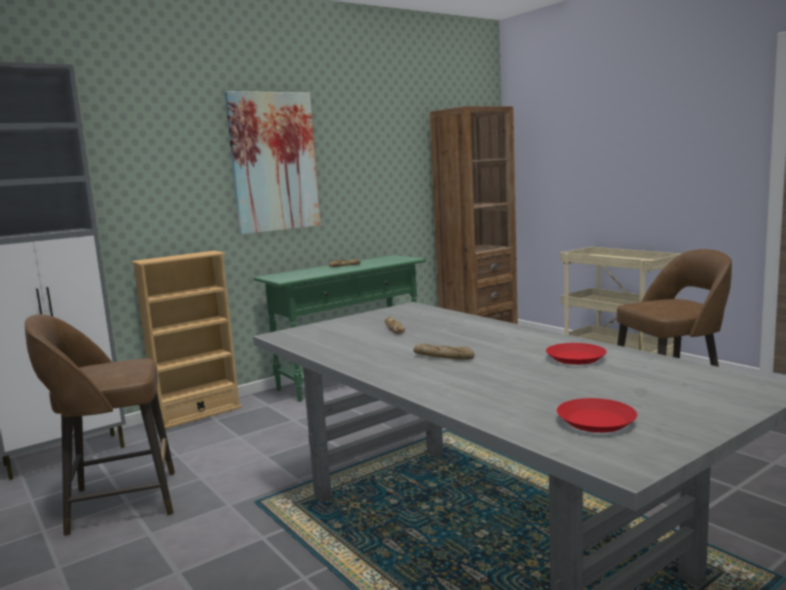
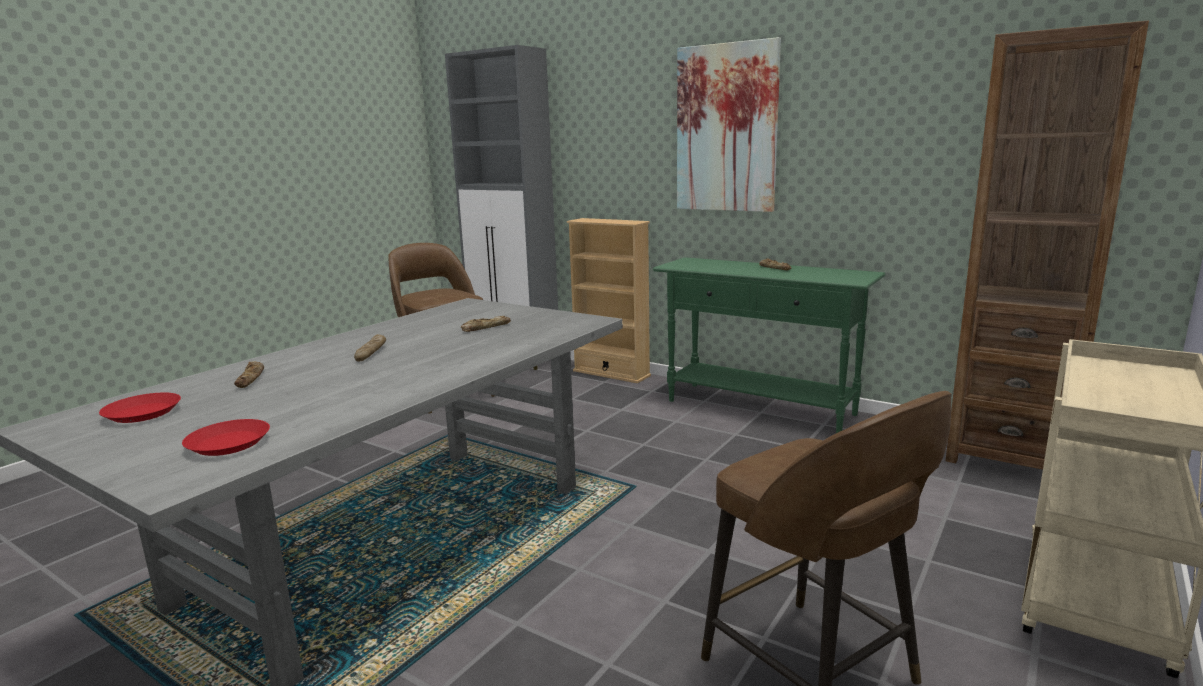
camera: 70 degrees right, 5 degrees up
red plate [546,343,607,365] -> red plate moved to [182,419,270,456]
none -> bread [234,361,264,388]

